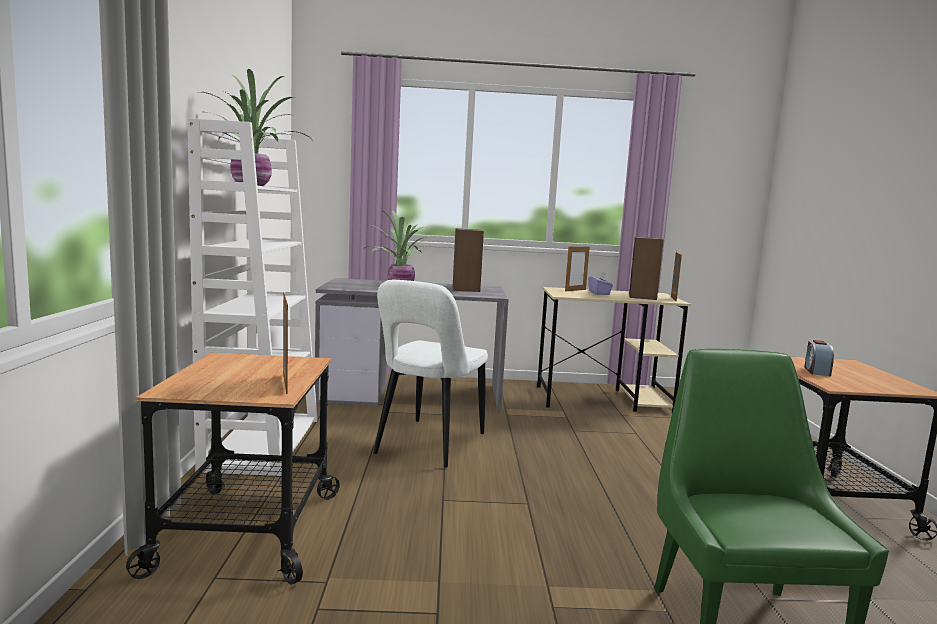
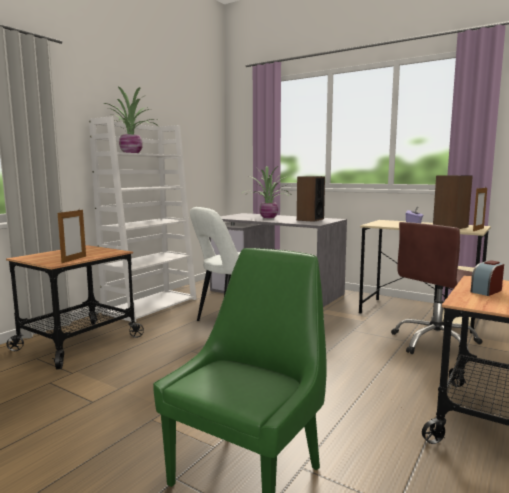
camera: 35 degrees right, 0 degrees up
picture frame [565,247,590,291] -> none
none -> brown office chair [391,222,483,354]

